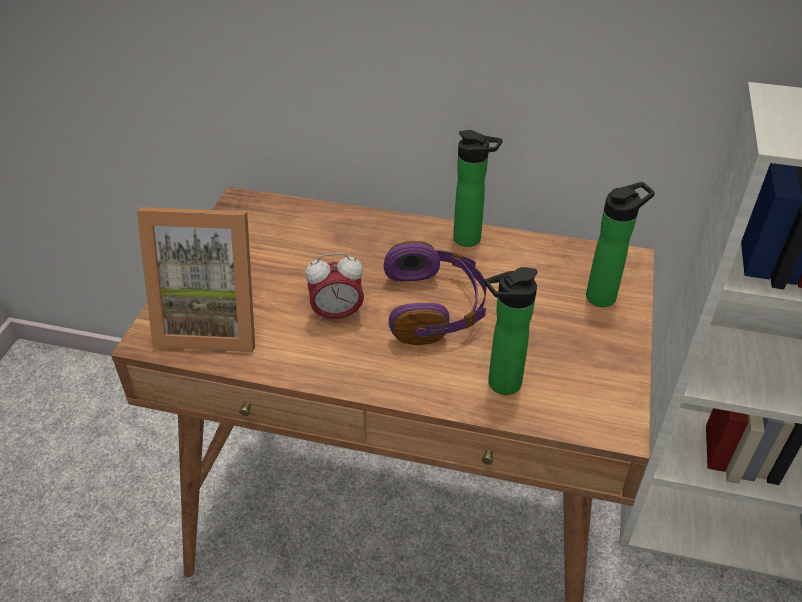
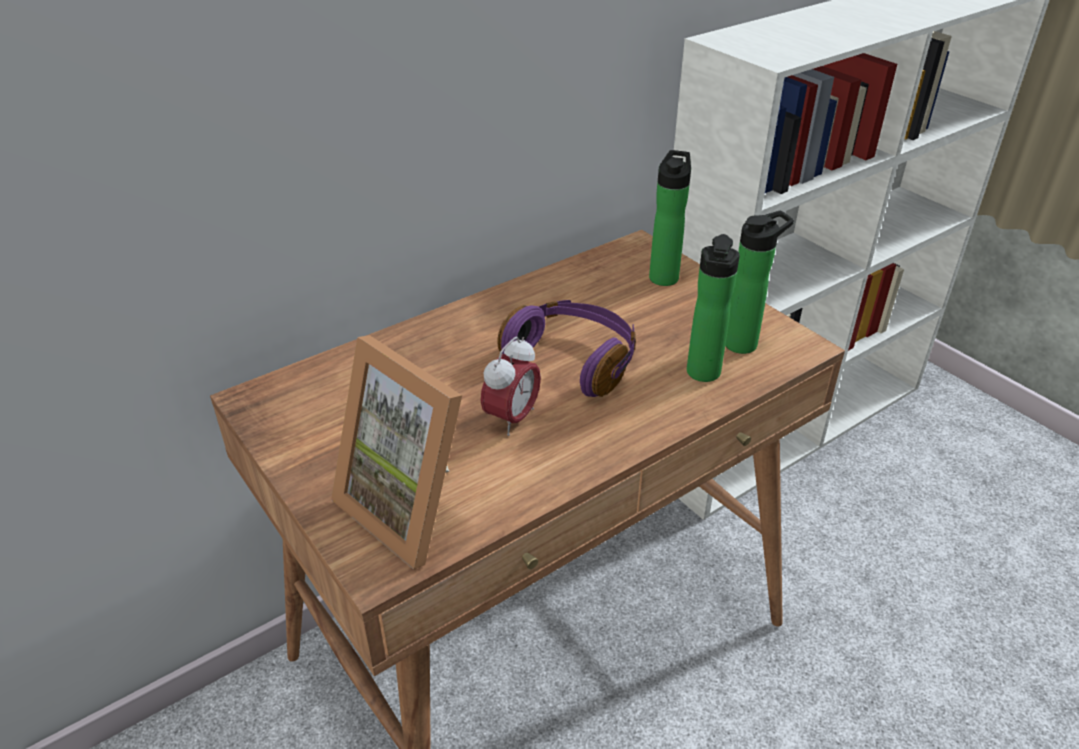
camera: 50 degrees left, 5 degrees down
picture frame [137,207,255,352] -> picture frame turned 90 degrees clockwise [331,335,462,570]
bottle [453,130,503,247] -> bottle moved to [725,211,794,354]

